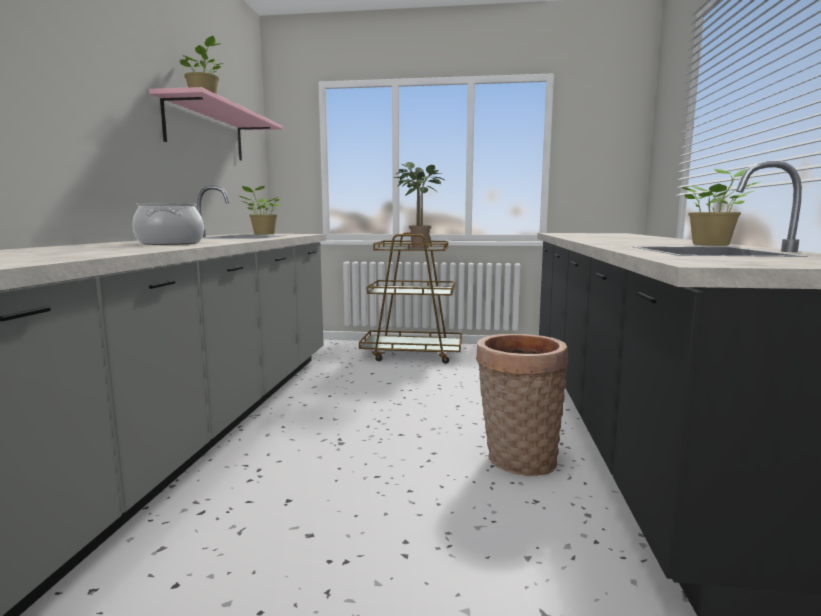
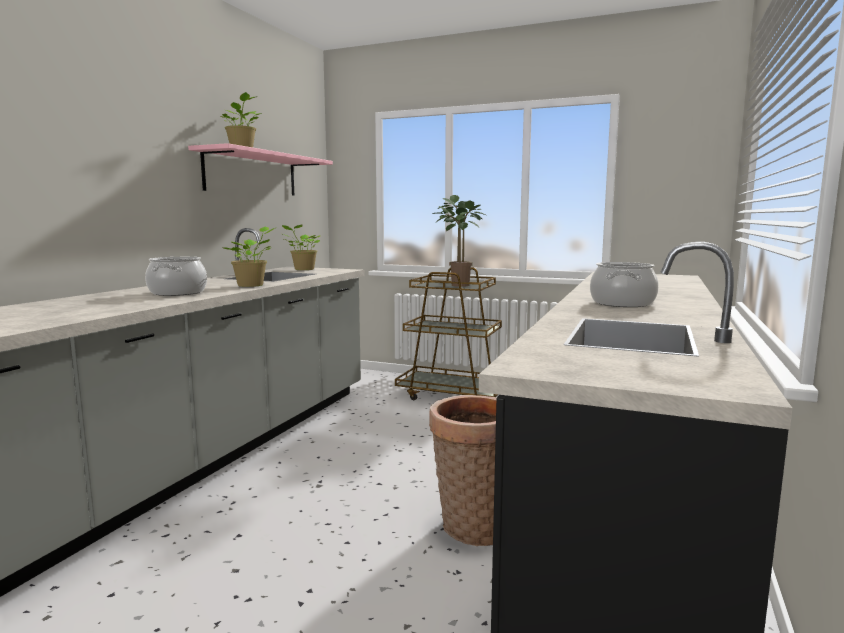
camera: 15 degrees right, 0 degrees up
potted plant [682,169,762,246] -> potted plant moved to [223,227,277,287]
none -> cooking pot [590,262,659,307]

